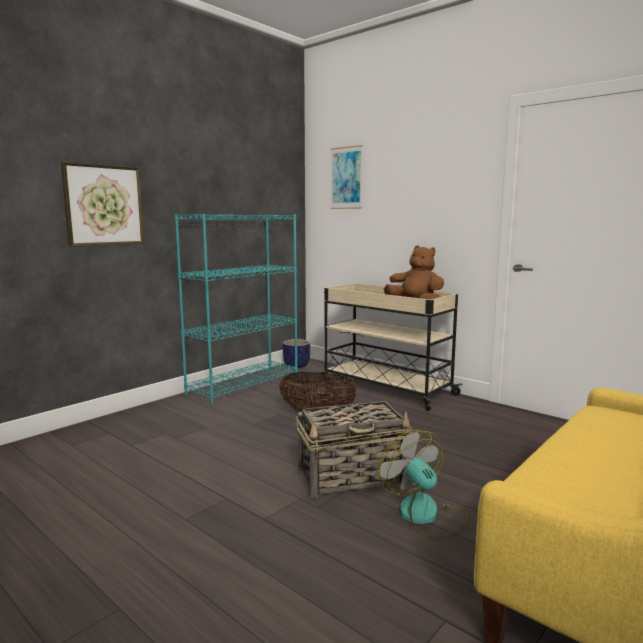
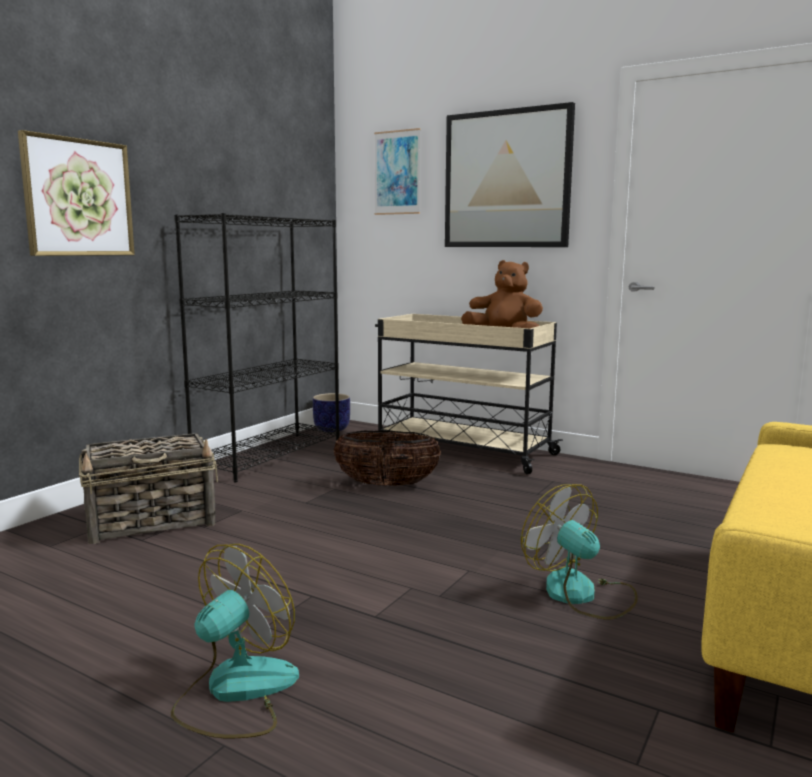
camera: 10 degrees left, 0 degrees up
turquoise bookcase [175,214,298,405] -> black bookcase [174,213,340,483]
basket [296,401,412,498] -> basket moved to [79,433,218,544]
none -> fan [171,544,299,738]
none -> picture [445,102,575,247]

